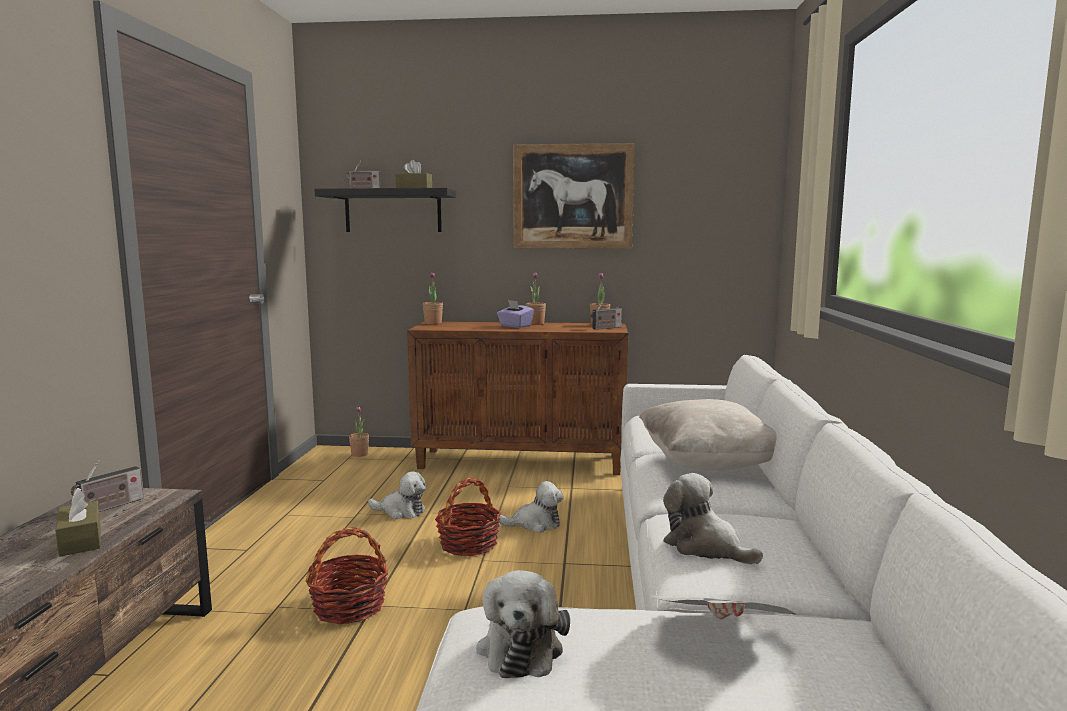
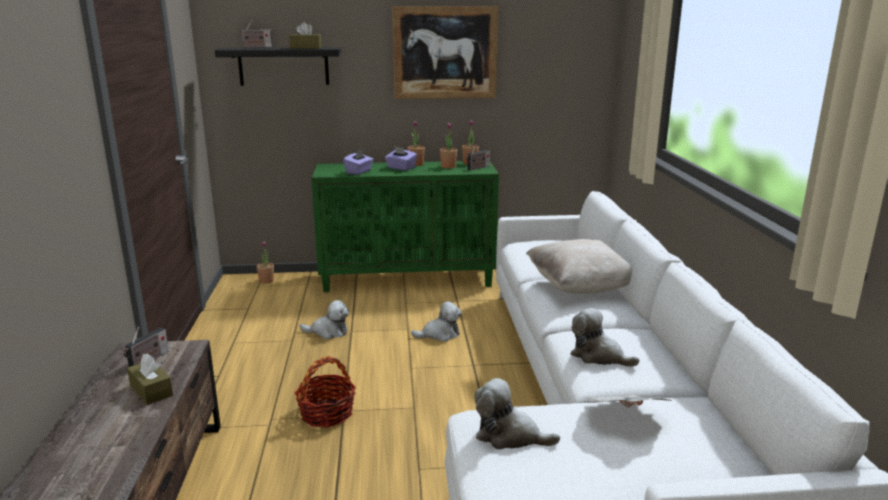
camera: 10 degrees left, 10 degrees up
brown cabinet [407,321,628,475] -> green cabinet [312,161,499,292]
potted plant [423,272,443,324] -> potted plant moved to [440,123,457,169]
basket [435,478,501,556] -> none
plush toy [476,570,570,678] -> plush toy turned 120 degrees clockwise [474,378,560,449]
none -> purple tissue box [343,149,374,175]

